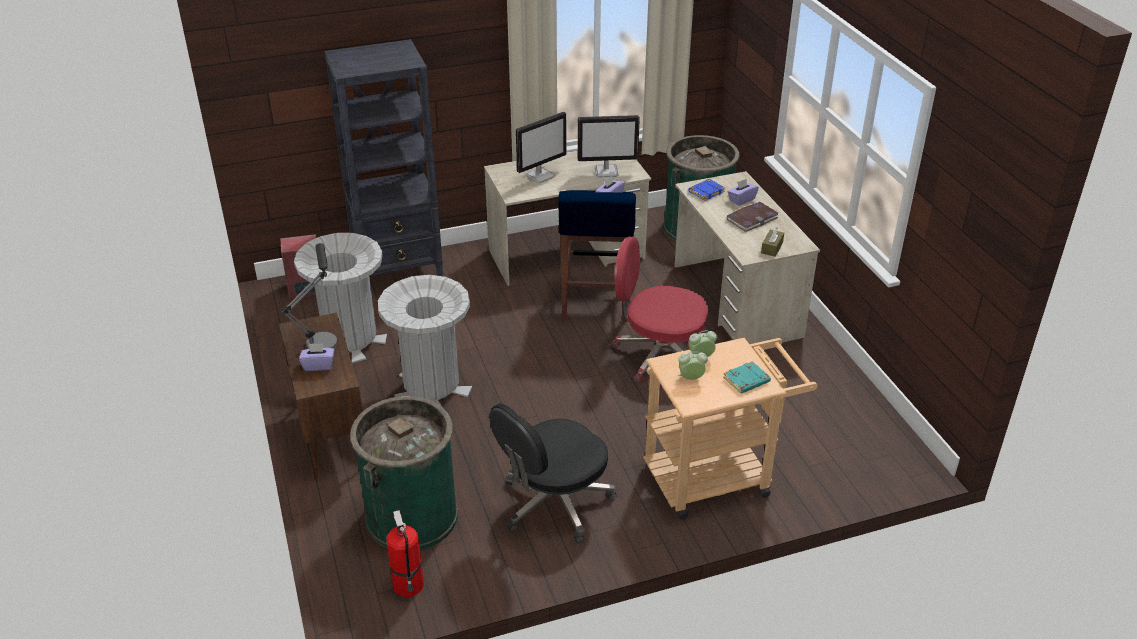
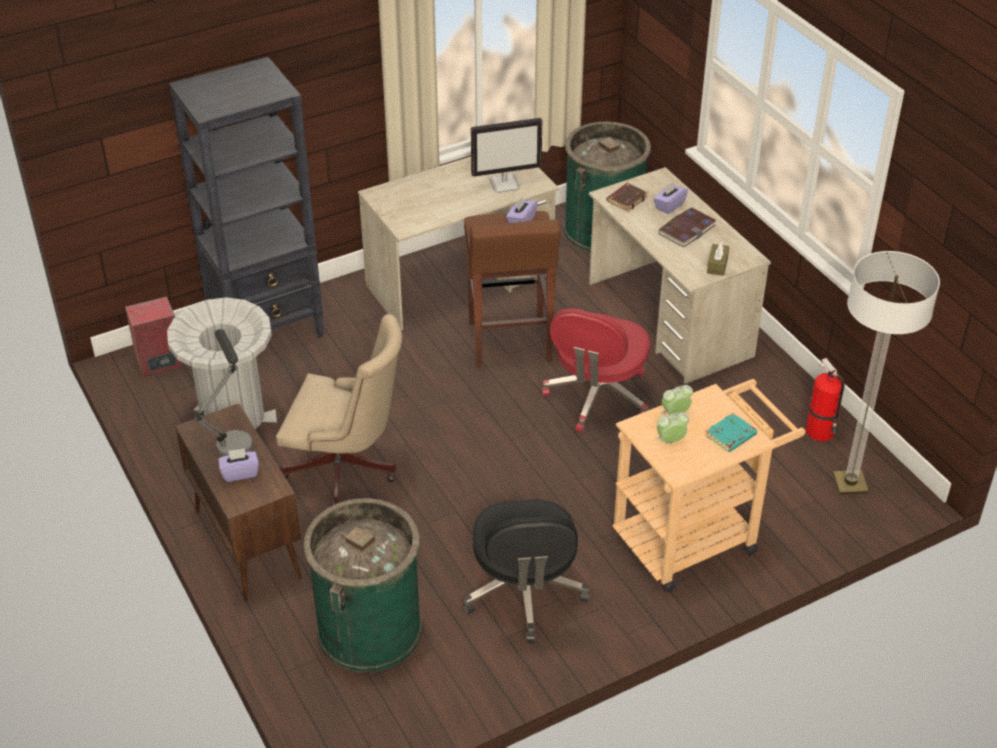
camera: 10 degrees left, 5 degrees up
grey trash can [378,275,472,407] -> beige office chair [276,314,402,507]
fire extinguisher [386,510,424,597] -> fire extinguisher moved to [806,358,845,441]
black office chair [489,403,617,543] -> black office chair turned 45 degrees counterclockwise [463,500,590,643]
monitor [516,112,566,183] -> none
blue stool [558,190,636,322] -> brown stool [464,211,561,367]
red office chair [611,237,708,383] -> red office chair turned 75 degrees counterclockwise [541,308,650,433]
blue book [688,179,725,201] -> brown book [606,183,648,212]
none -> floor lamp [833,251,940,495]

